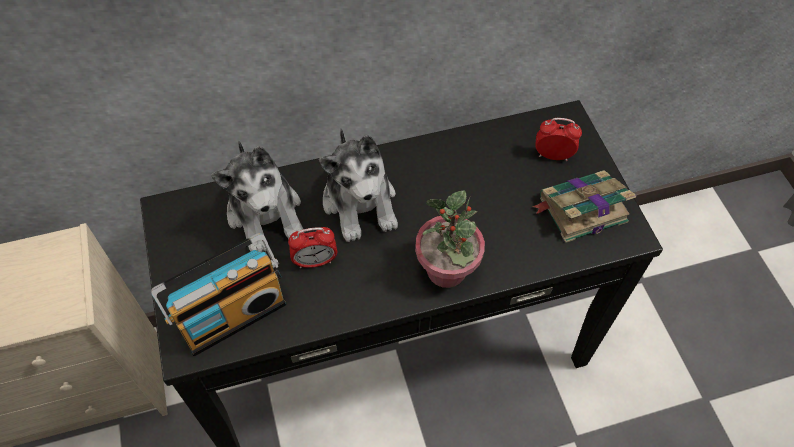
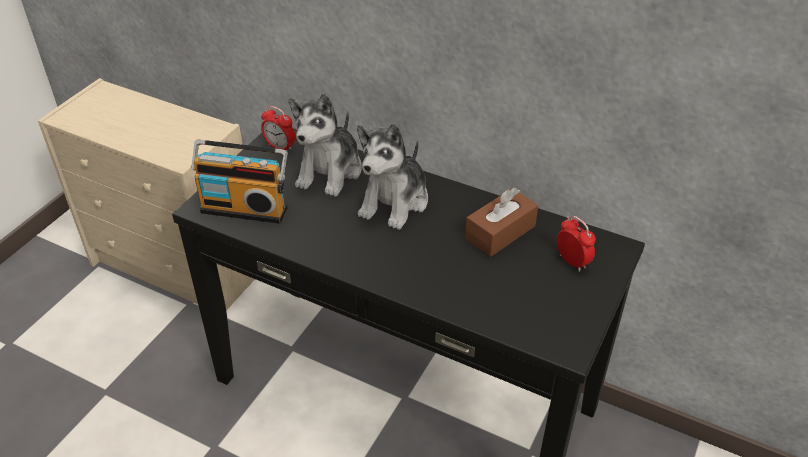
camera: 45 degrees right, 15 degrees down
alarm clock [288,227,337,268] -> alarm clock moved to [261,106,295,152]
potted plant [415,191,485,288] -> none
book [532,170,636,243] -> none
none -> brown tissue box [465,188,538,257]

